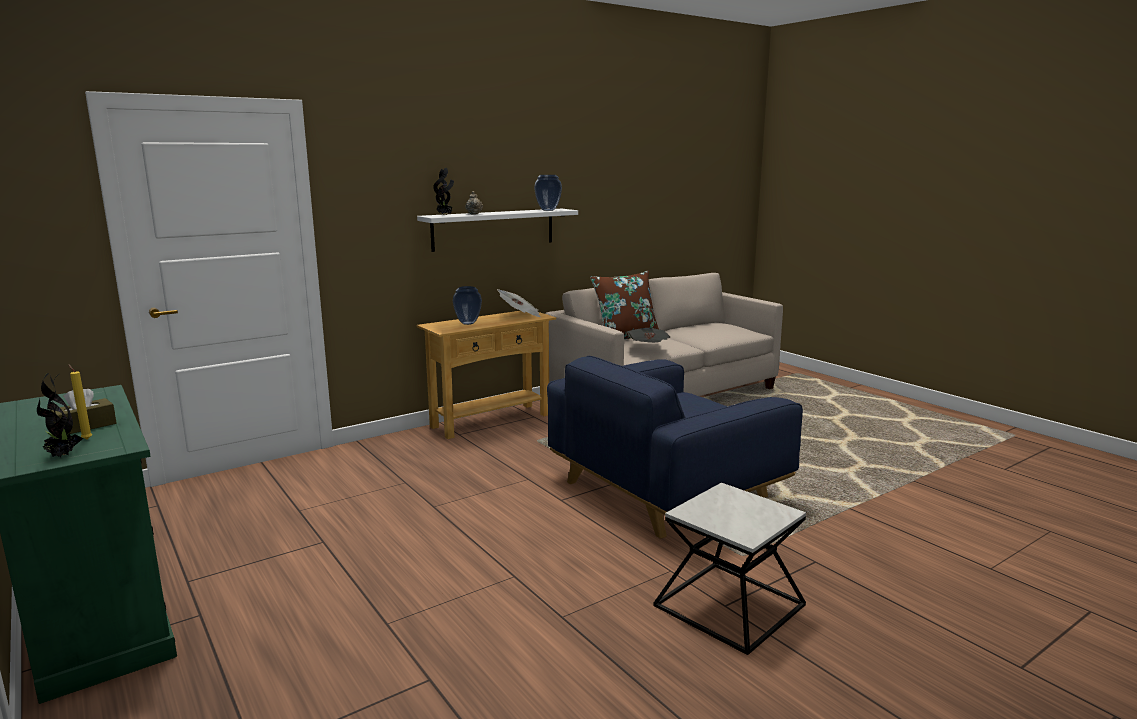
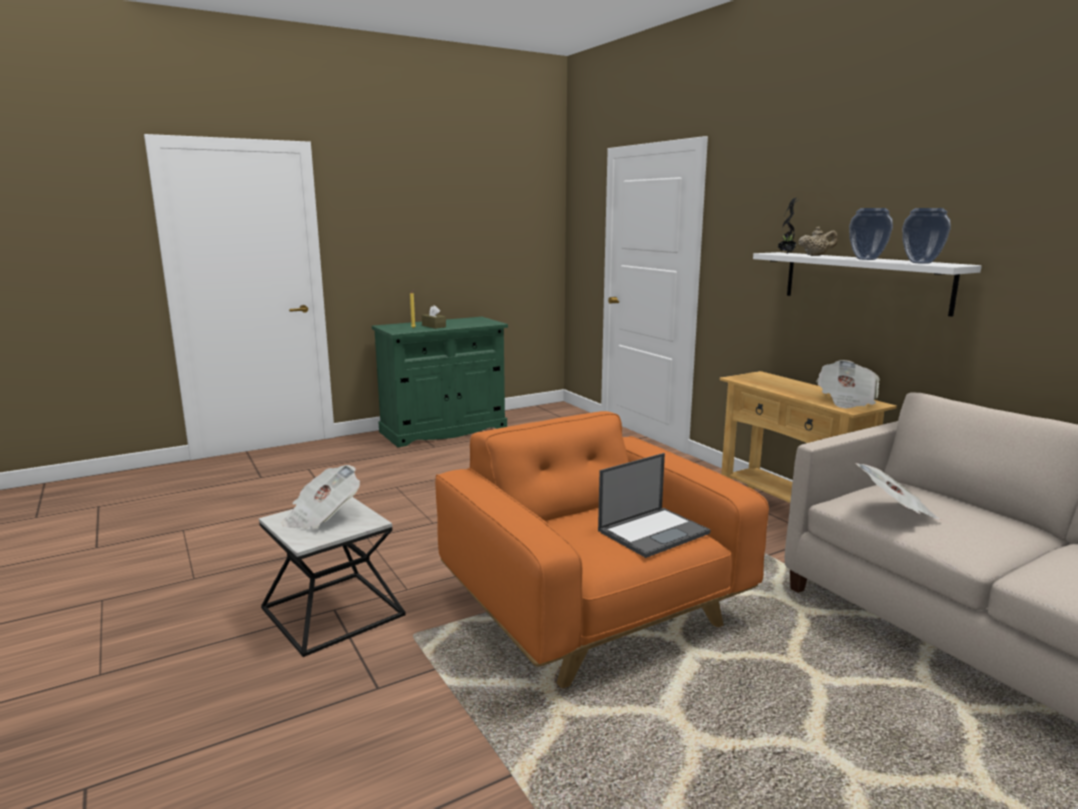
camera: 95 degrees right, 0 degrees up
potted plant [37,373,83,457] -> none
vase [453,286,482,325] -> vase moved to [849,208,893,260]
blue armchair [547,356,803,539] -> orange armchair [435,411,769,688]
brown pillow [590,270,659,339] -> none
none -> newspaper [281,465,360,529]
none -> laptop [598,453,710,558]

